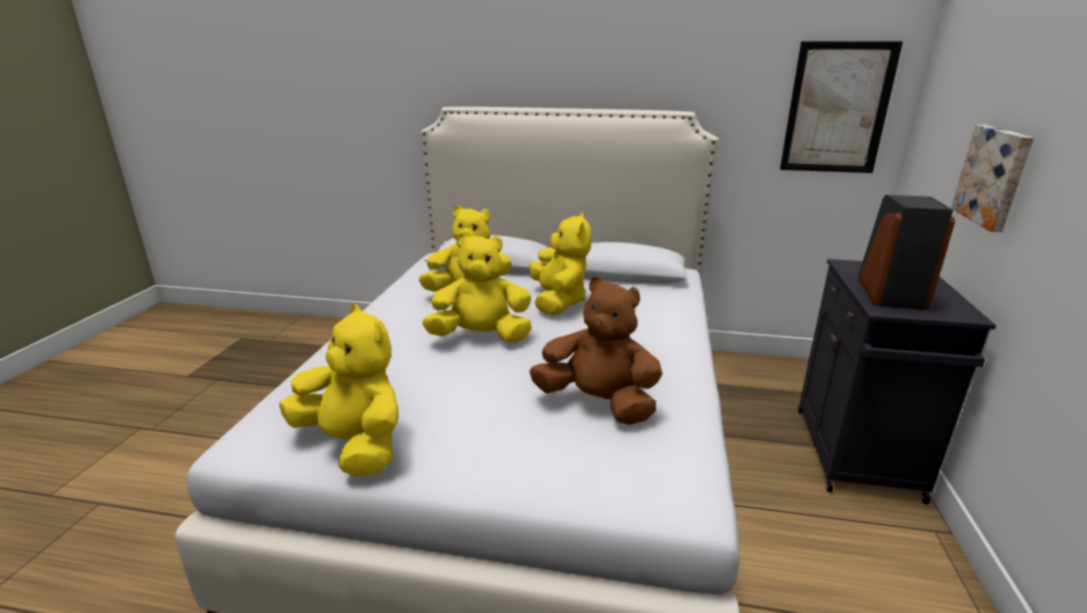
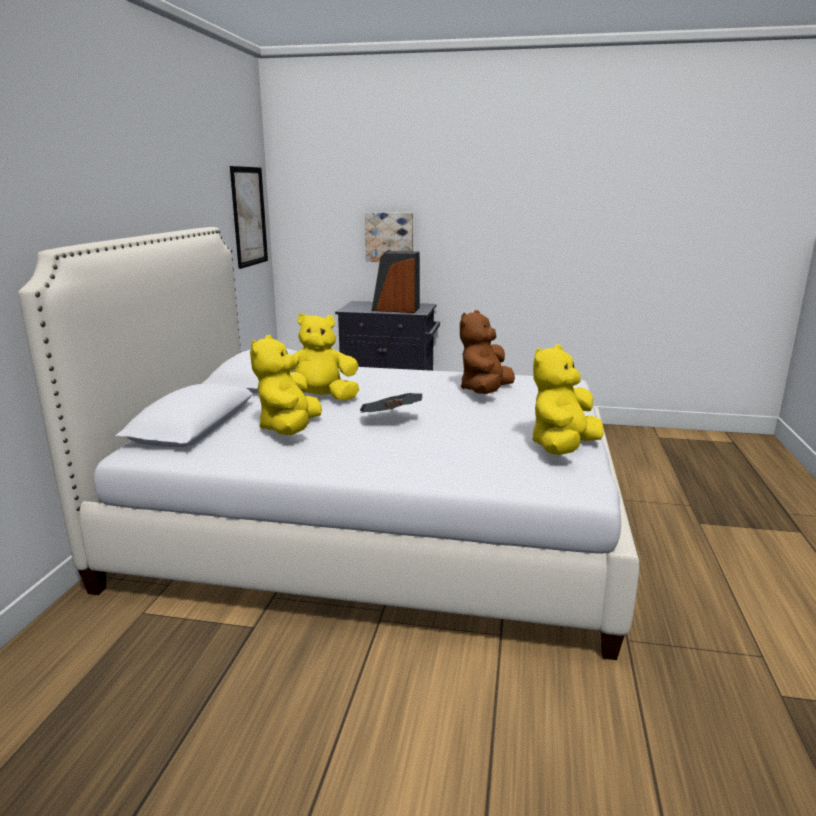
camera: 90 degrees left, 5 degrees down
yellow plush toy [422,233,532,343] -> newspaper [360,393,423,413]

